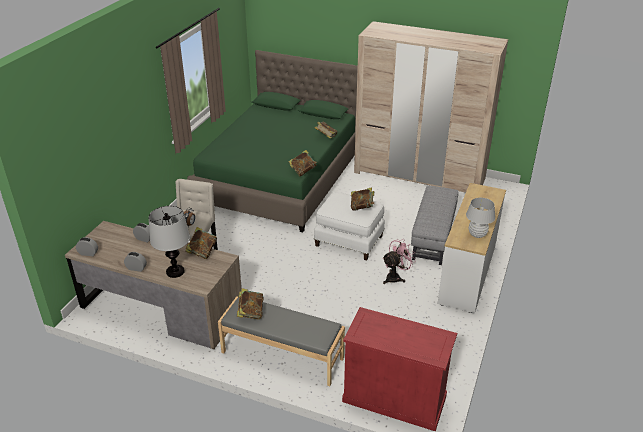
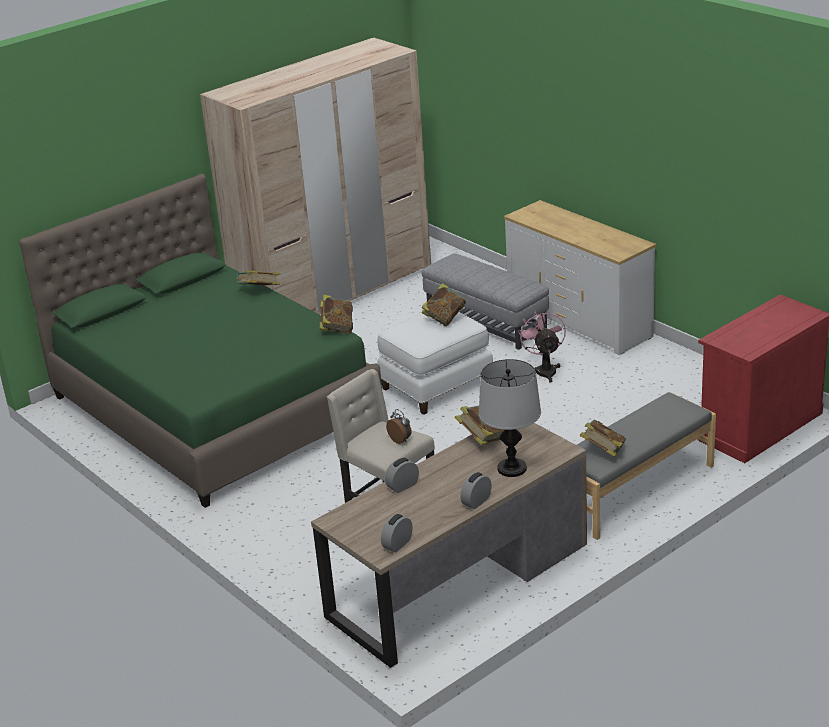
camera: 60 degrees left, 5 degrees down
white table lamp [466,198,495,238] -> none

